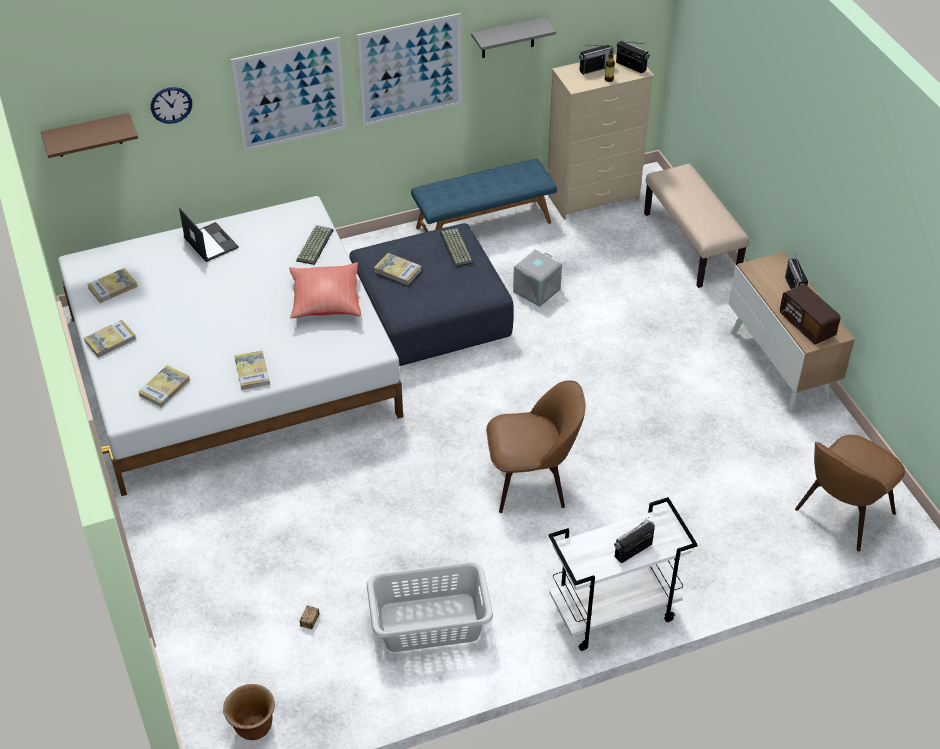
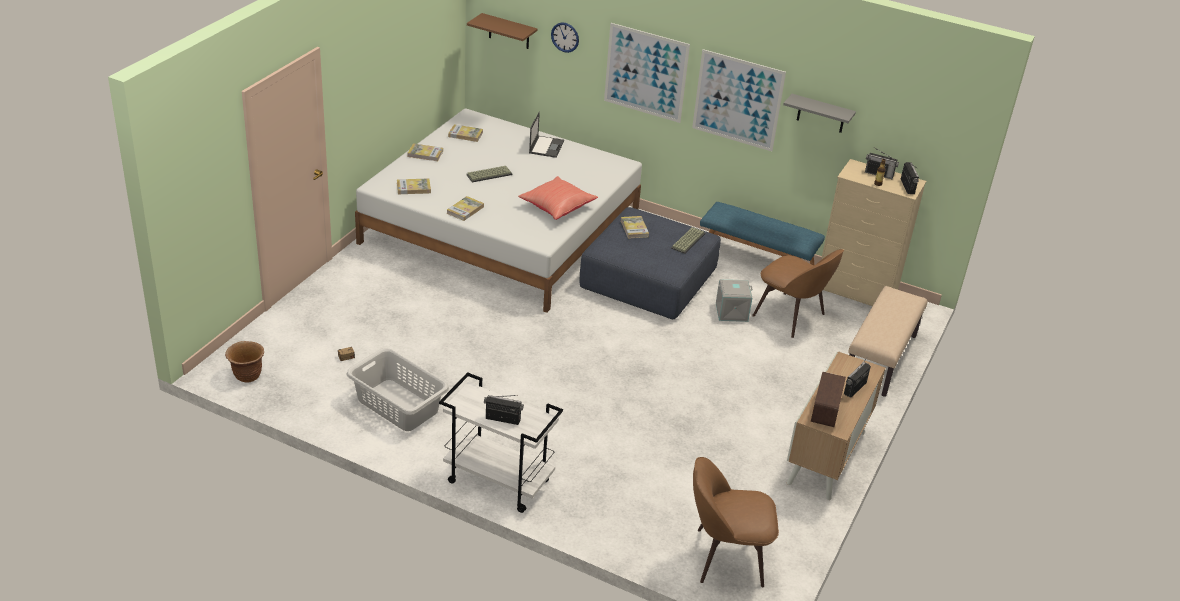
camera: 45 degrees right, 10 degrees down
keyboard [296,225,333,265] -> keyboard moved to [466,166,513,182]
brown chair [486,380,585,513] -> brown chair moved to [752,249,844,338]

